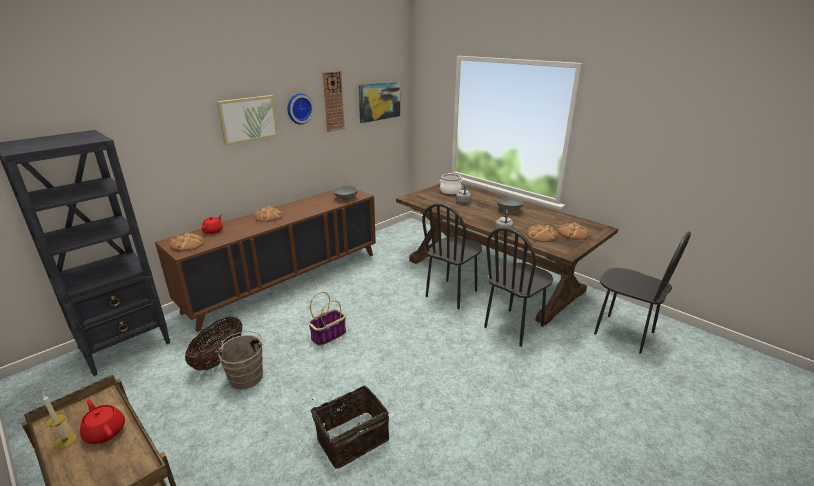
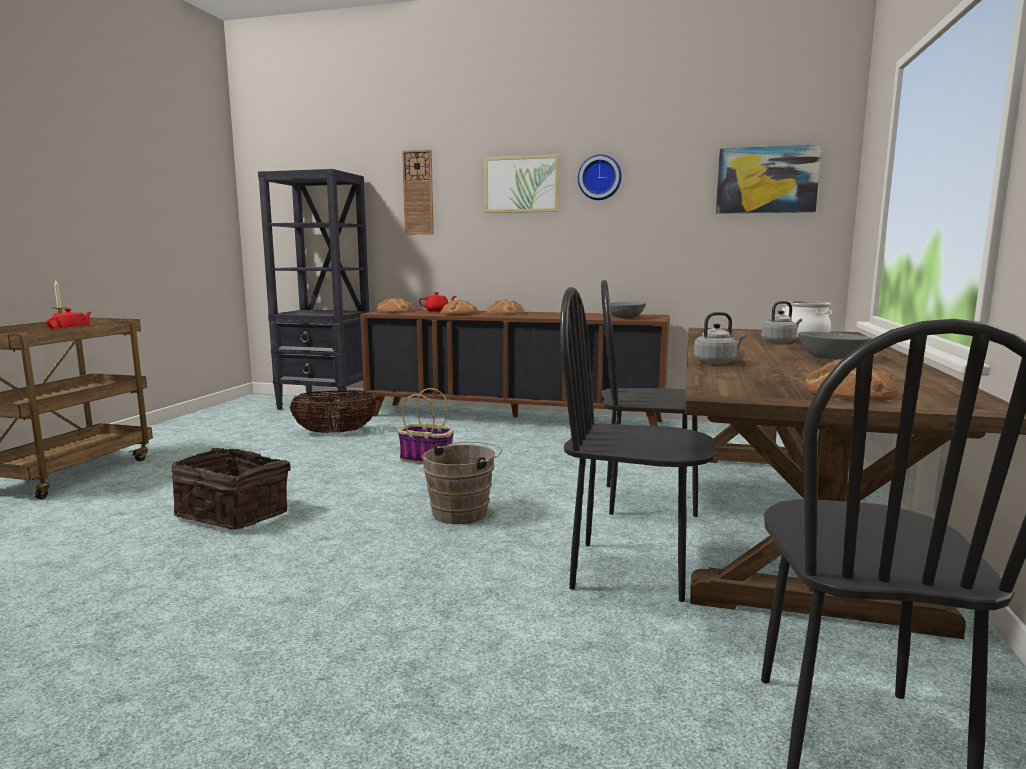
camera: 60 degrees right, 15 degrees down
brown bucket [216,331,265,389] -> brown bucket moved to [422,441,502,524]
wall clock [323,71,345,132] -> wall clock moved to [402,149,434,235]
bread [527,225,557,242] -> bread moved to [440,300,479,315]

